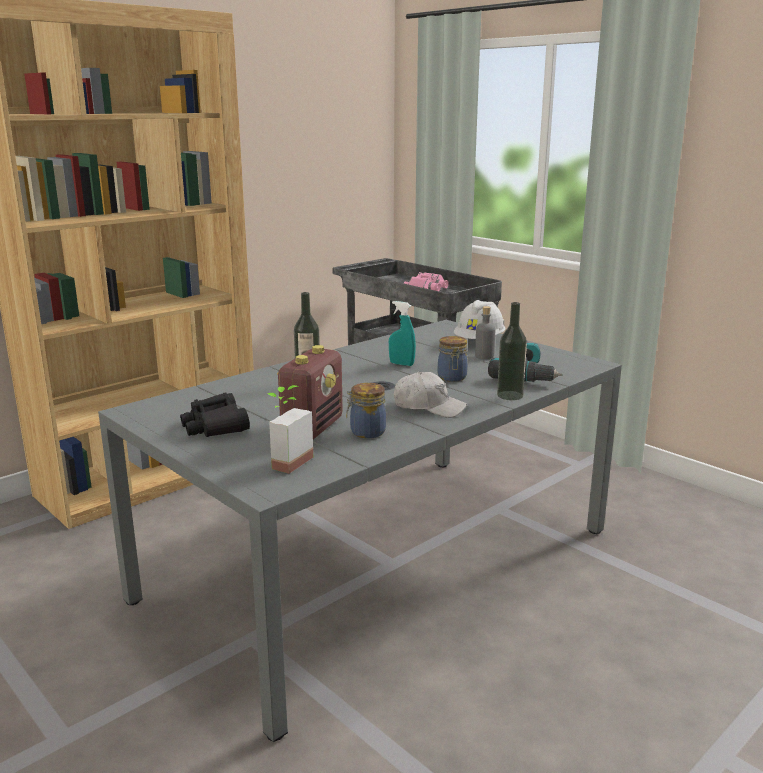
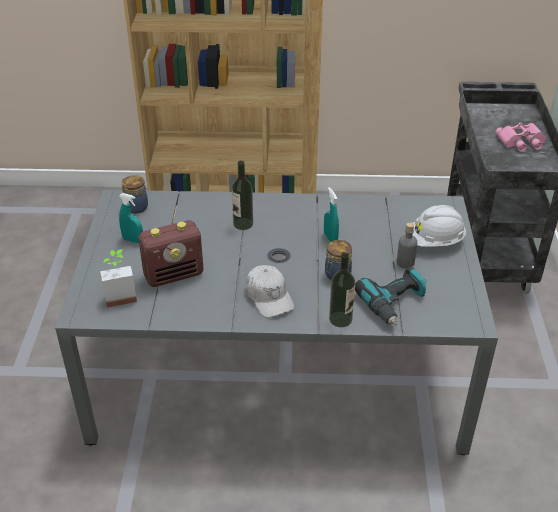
camera: 45 degrees right, 20 degrees up
black binoculars [180,392,250,437] -> turquoise spray bottle [119,193,143,244]
jar [346,383,386,438] -> jar moved to [122,175,148,214]

